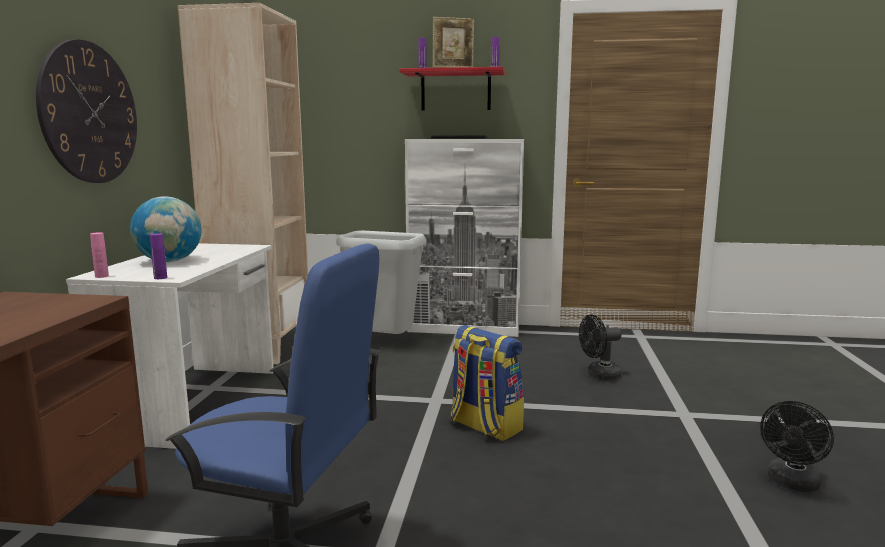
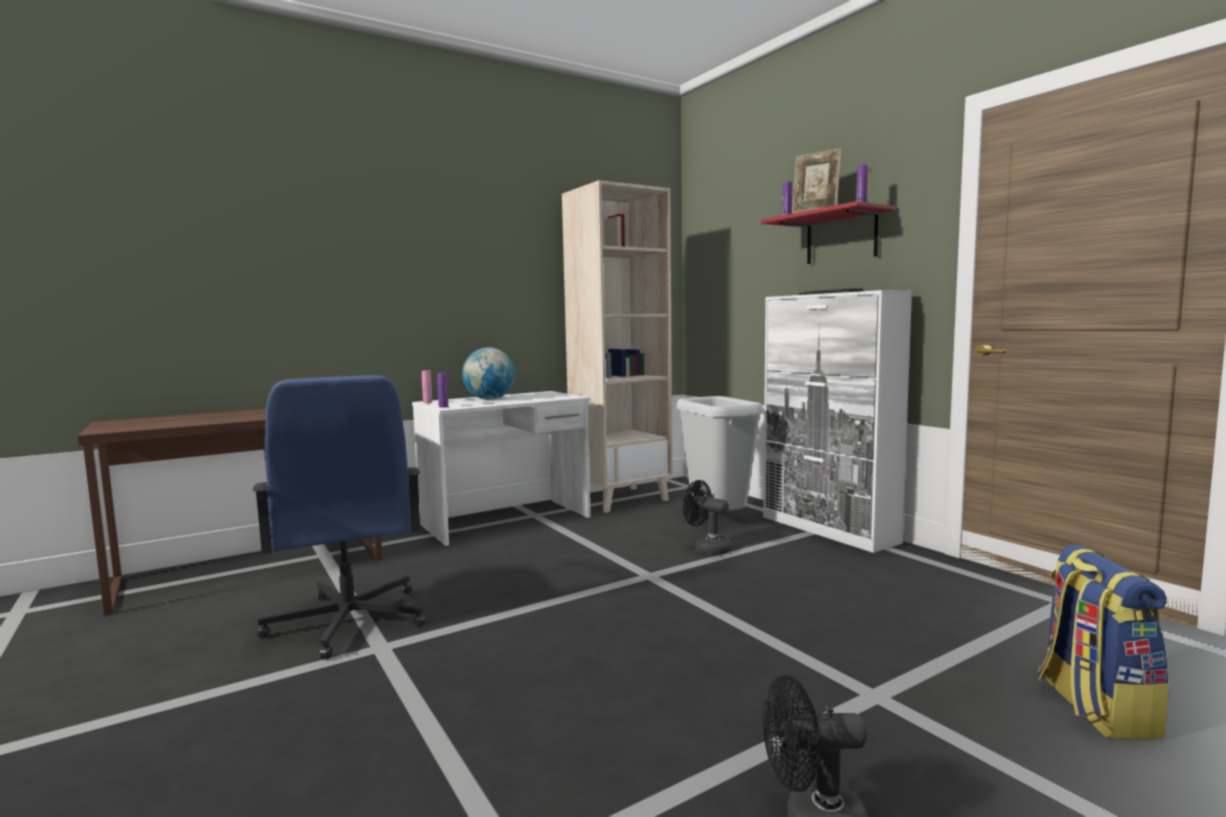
camera: 50 degrees right, 5 degrees down
wall clock [36,39,137,183] -> none
backpack [450,325,524,441] -> backpack moved to [1038,545,1169,739]
black fan [579,315,622,380] -> black fan moved to [683,480,731,555]

